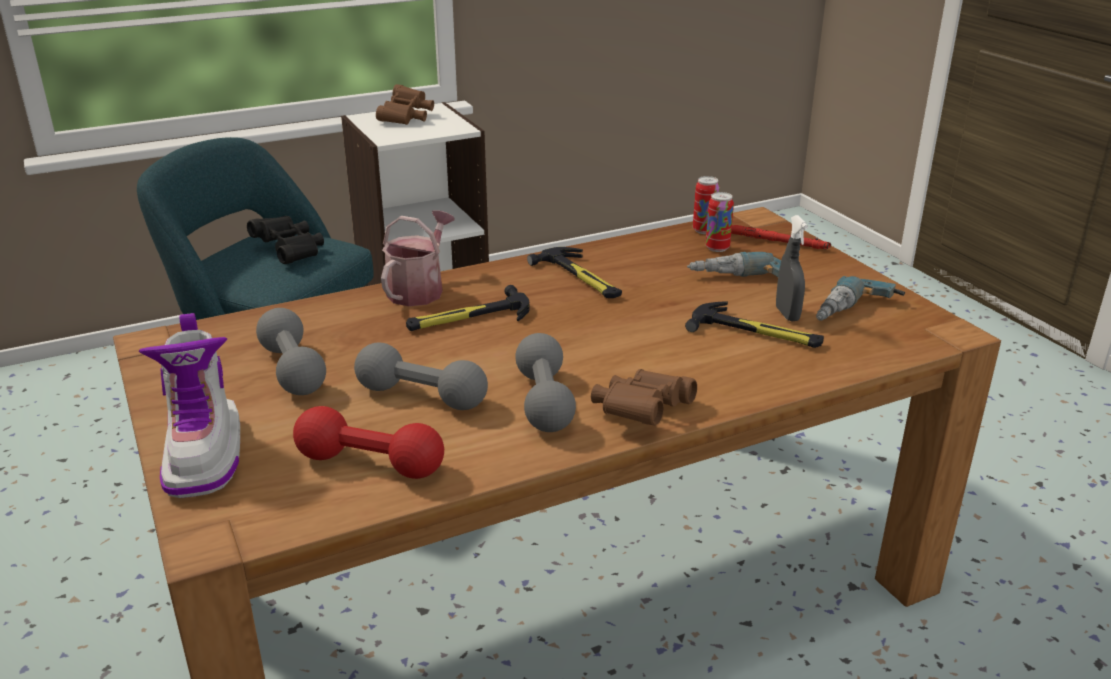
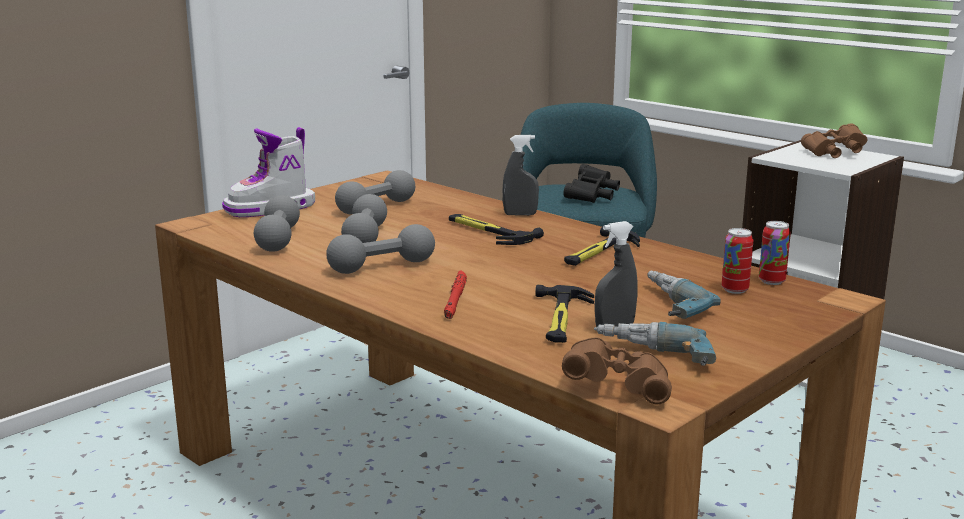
camera: 70 degrees right, 10 degrees down
red dumbbell [293,406,444,479] -> grey dumbbell [254,195,300,252]
watering can [381,210,455,306] -> grey spray bottle [503,135,539,216]
brown binoculars [591,369,697,426] -> brown binoculars moved to [562,337,672,404]
red flashlight [731,225,831,249] -> red flashlight moved to [444,270,467,319]

